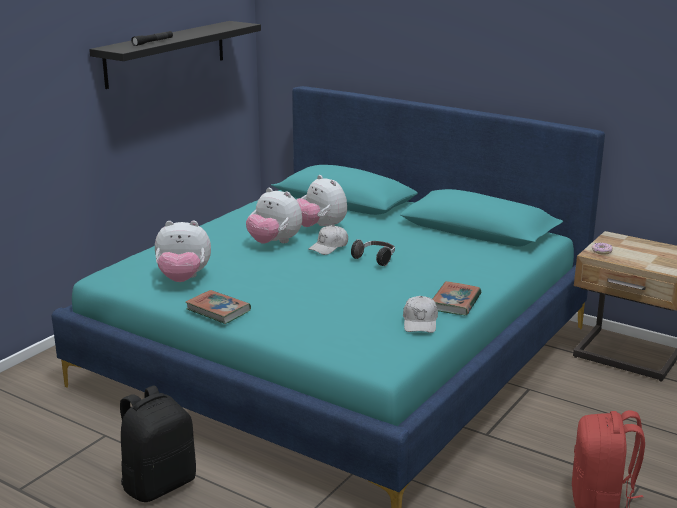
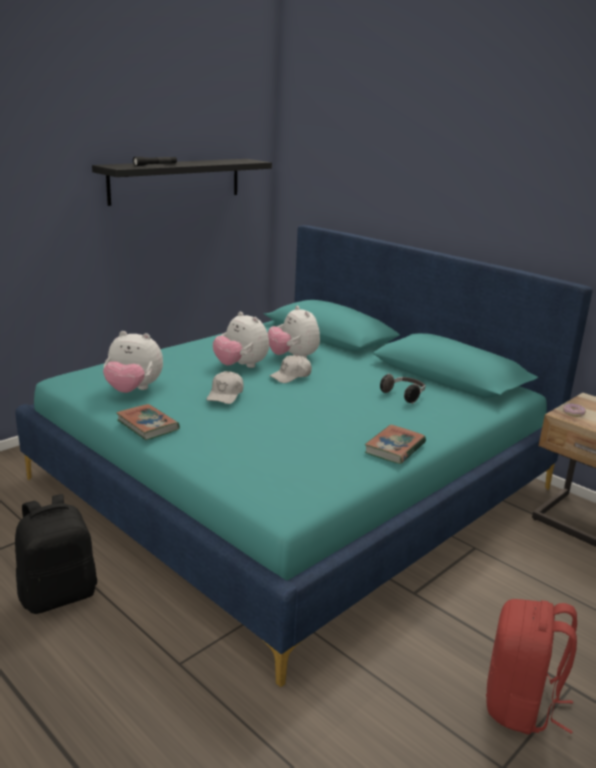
camera: 10 degrees right, 0 degrees up
headphones [351,239,395,266] -> headphones moved to [380,373,425,404]
white cap [403,296,438,333] -> white cap moved to [207,371,244,404]

